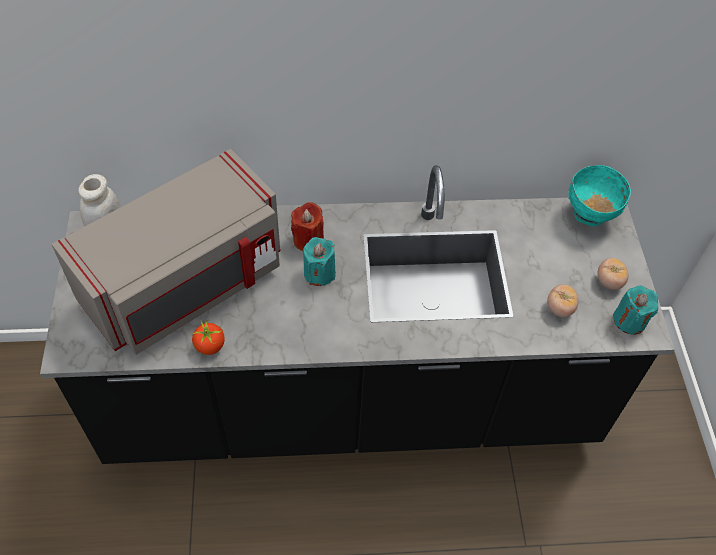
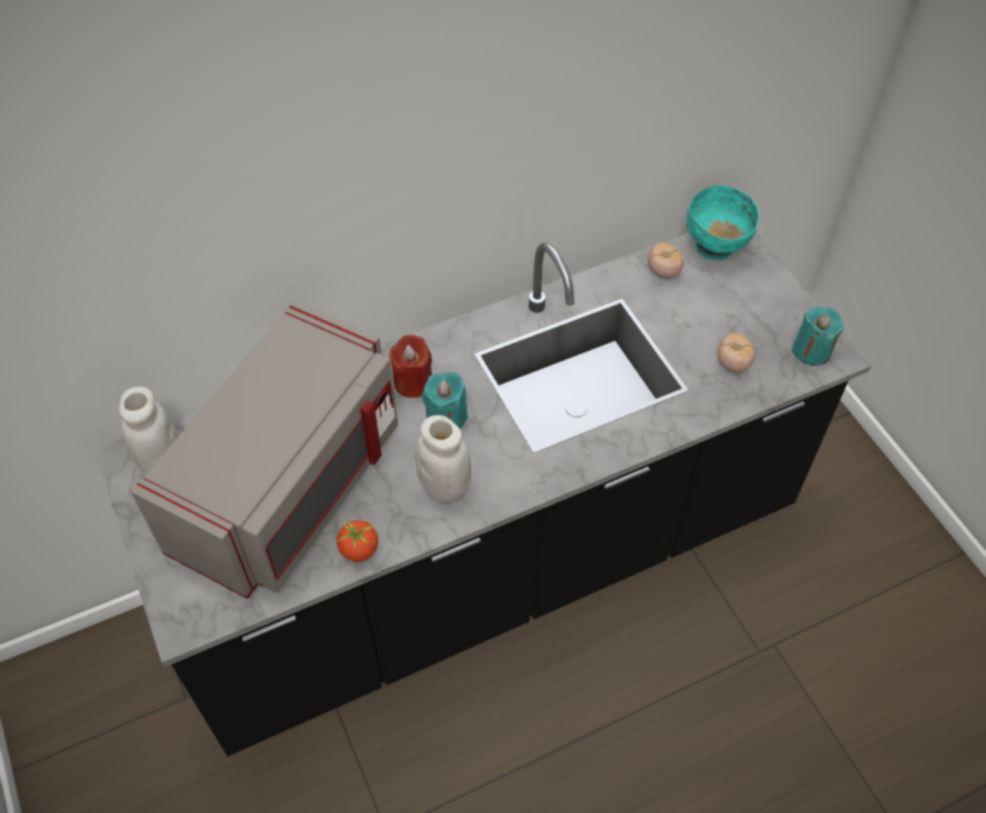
camera: 20 degrees left, 0 degrees up
tomato [597,258,628,290] -> tomato moved to [648,243,684,278]
none -> white jar [415,415,471,503]

